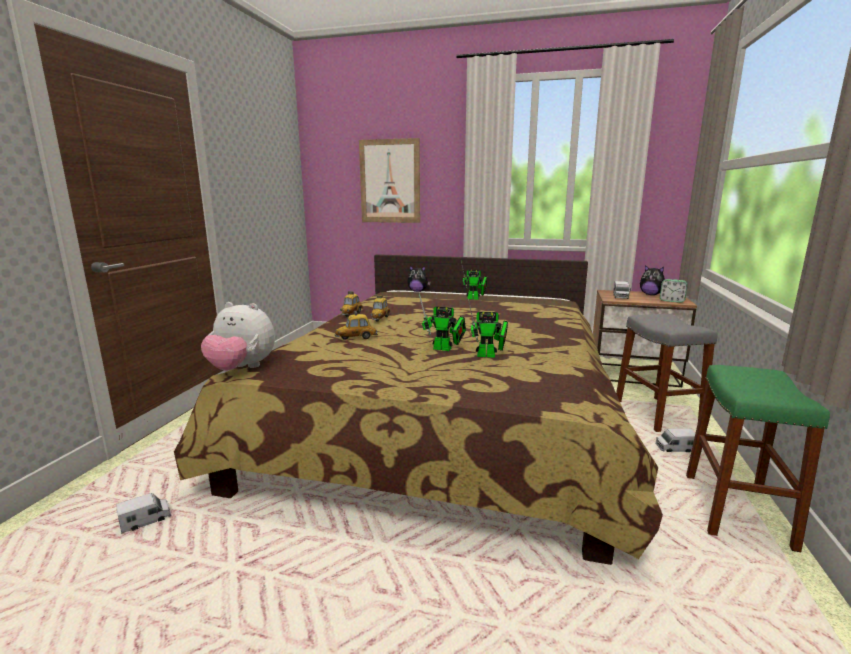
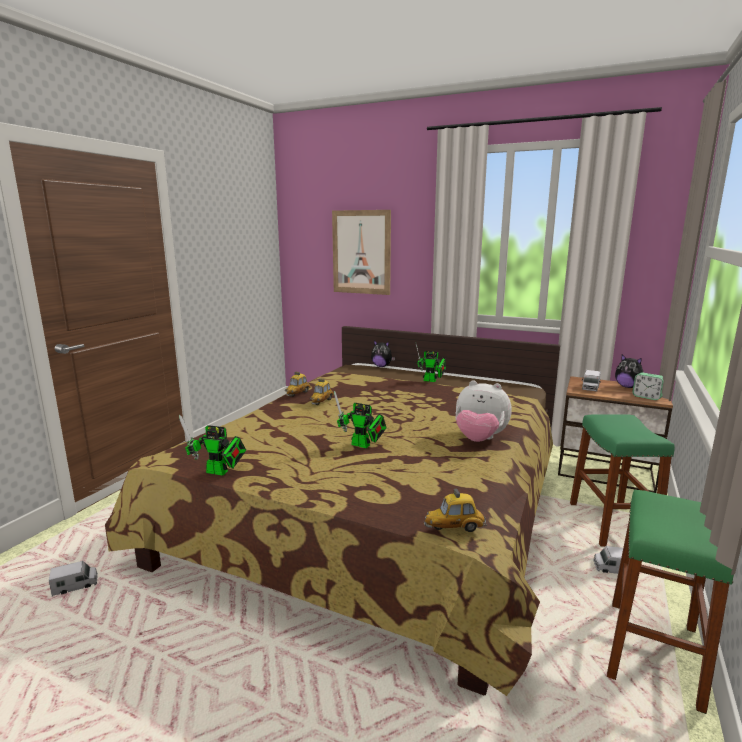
camera: 10 degrees right, 0 degrees up
plush toy [201,302,275,371] -> plush toy moved to [455,380,512,442]
toy car [335,311,378,340] -> toy car moved to [424,489,487,532]
toy robot [468,299,508,358] -> toy robot moved to [179,415,246,476]
grey stool [616,314,717,432] -> green stool [570,414,675,547]

